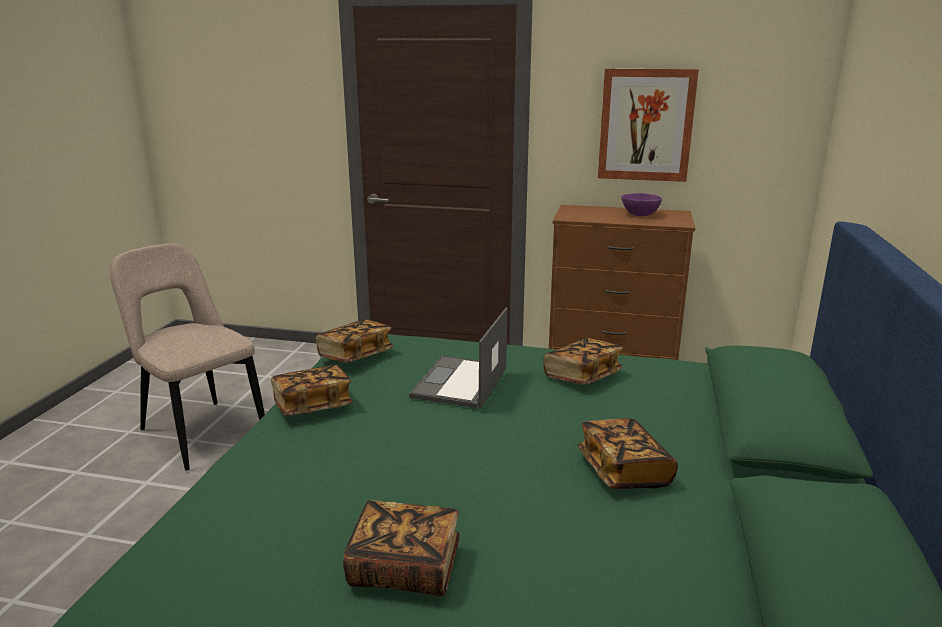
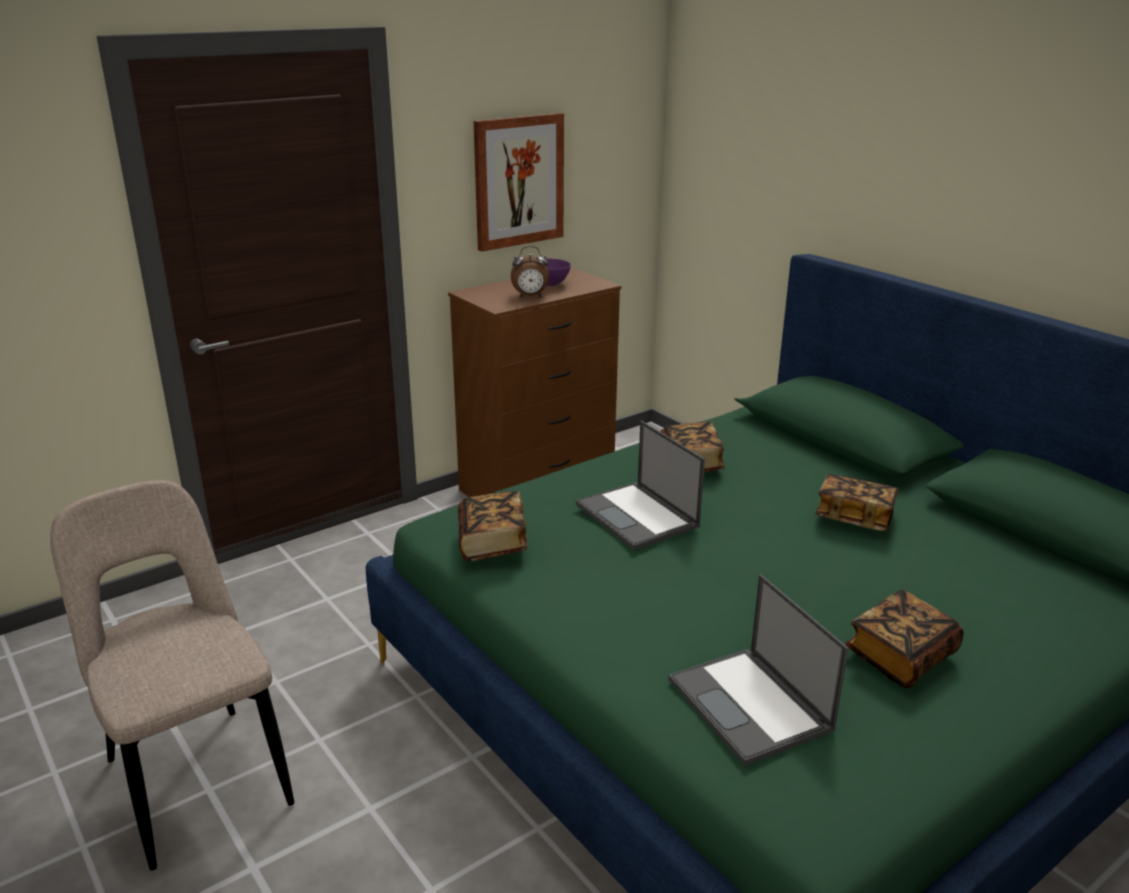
camera: 50 degrees left, 5 degrees up
beige chair [109,243,265,471] -> beige chair turned 60 degrees clockwise [50,480,294,870]
book [271,365,352,416] -> none
none -> alarm clock [511,246,549,298]
none -> laptop [668,574,848,766]

